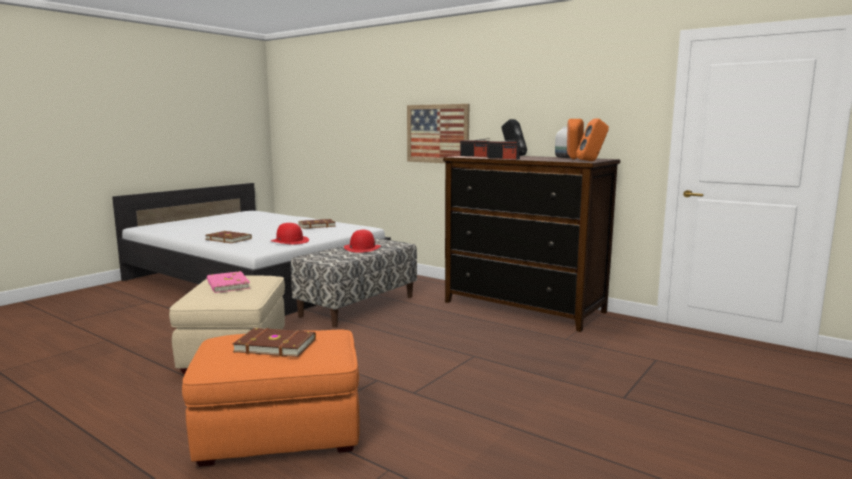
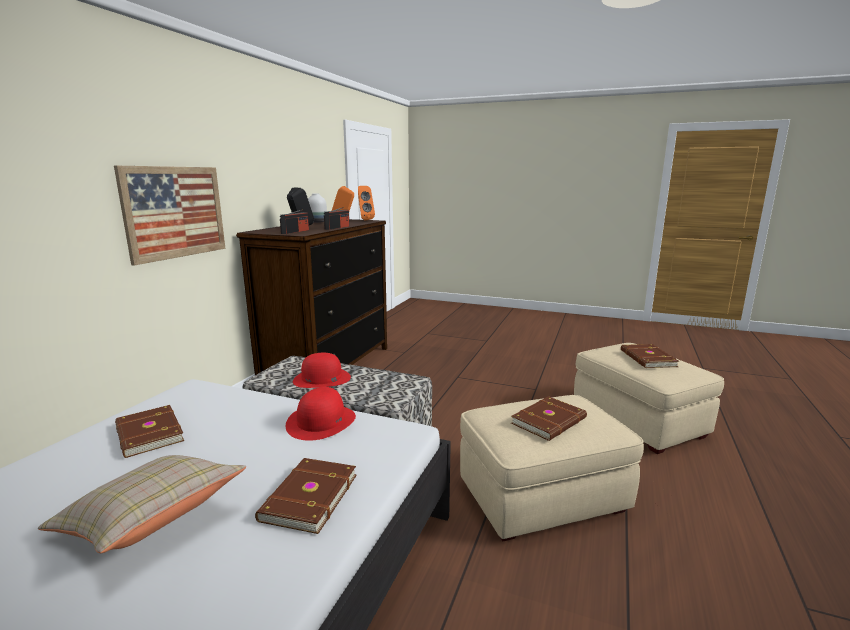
camera: 105 degrees left, 5 degrees up
orange ottoman [182,330,359,467] -> beige ottoman [574,343,724,454]
pink book [207,271,250,293] -> brown book [511,396,587,441]
none -> beige pillow [38,455,246,553]

